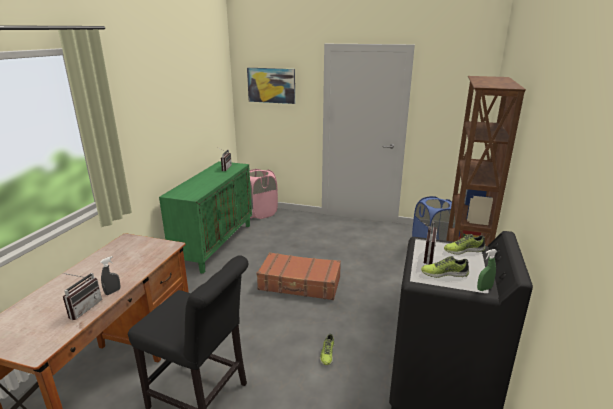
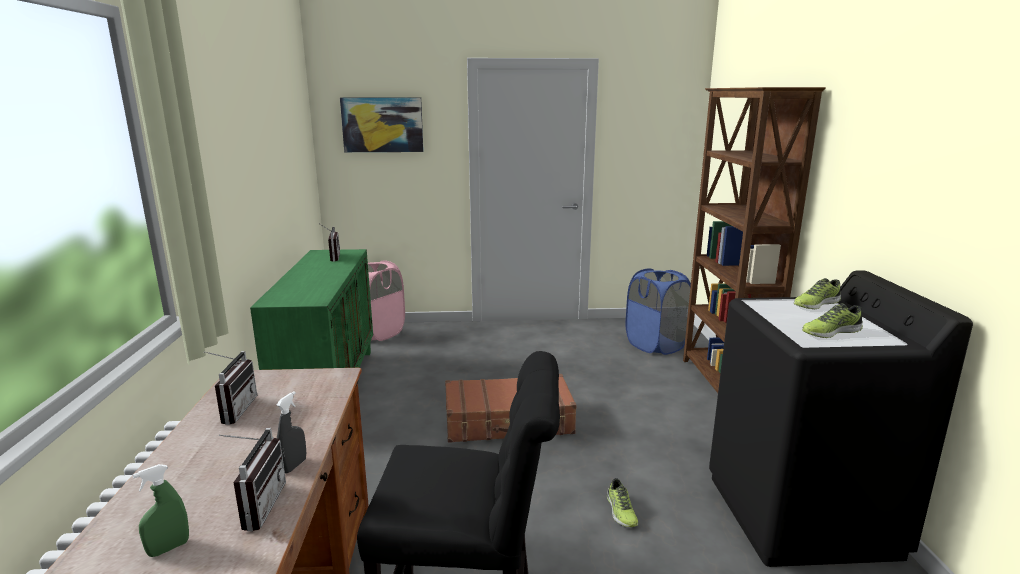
camera: 20 degrees left, 5 degrees down
radio [419,220,437,264] -> radio moved to [204,351,257,425]
green spray bottle [477,249,497,291] -> green spray bottle moved to [133,464,189,557]

